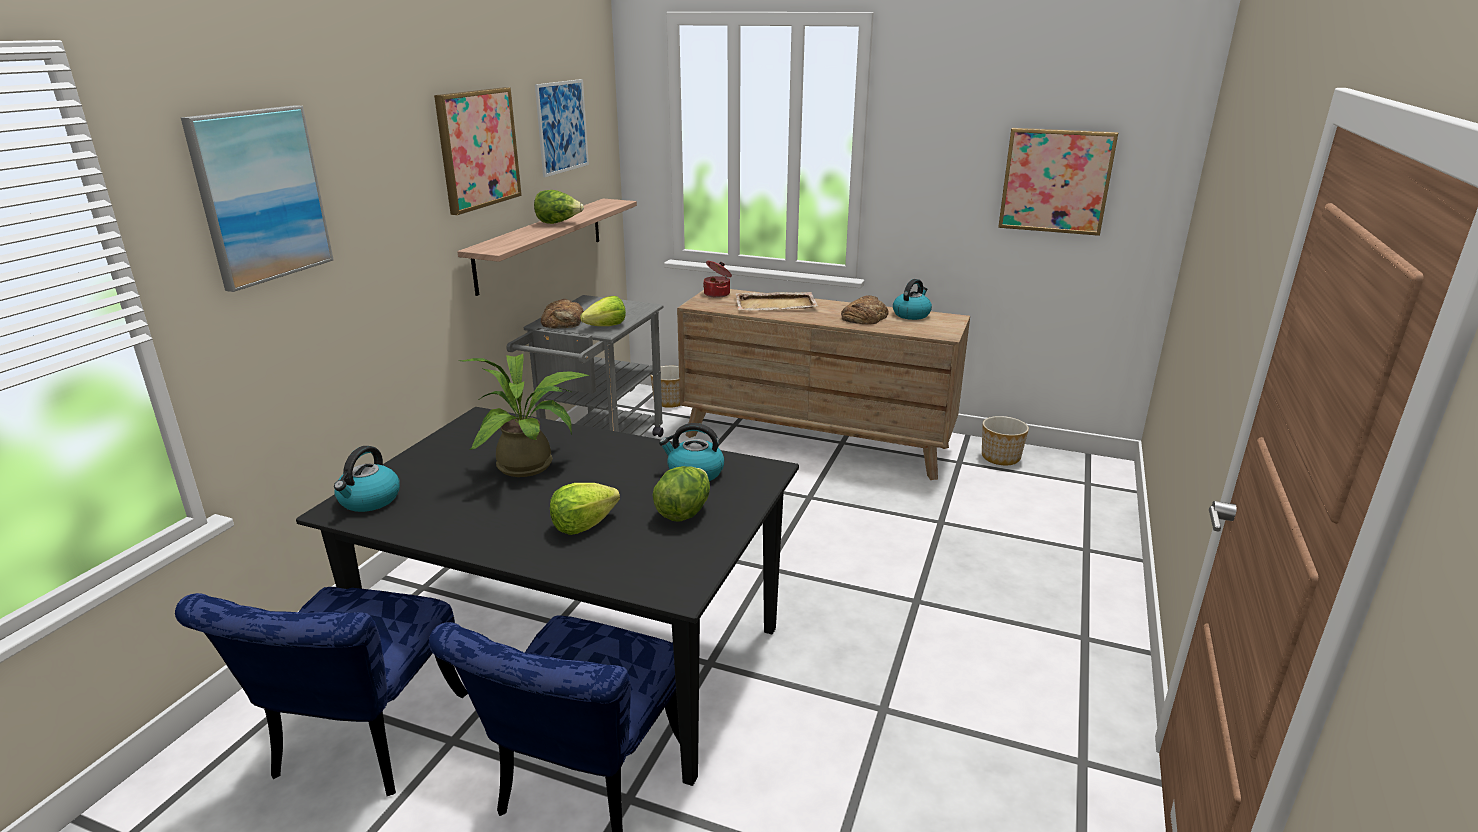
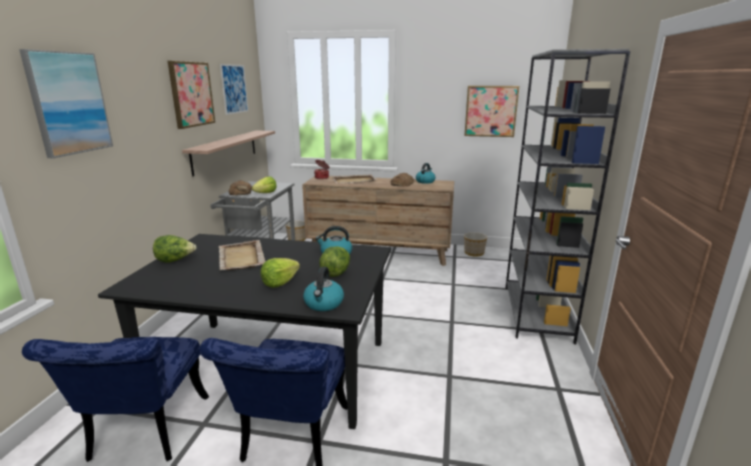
camera: 10 degrees left, 5 degrees down
kettle [334,446,400,512] -> kettle moved to [303,267,344,311]
potted plant [459,354,589,477] -> beige tray [218,240,265,270]
lettuce [534,190,584,224] -> lettuce moved to [153,235,197,263]
none -> grey bookcase [506,49,630,344]

